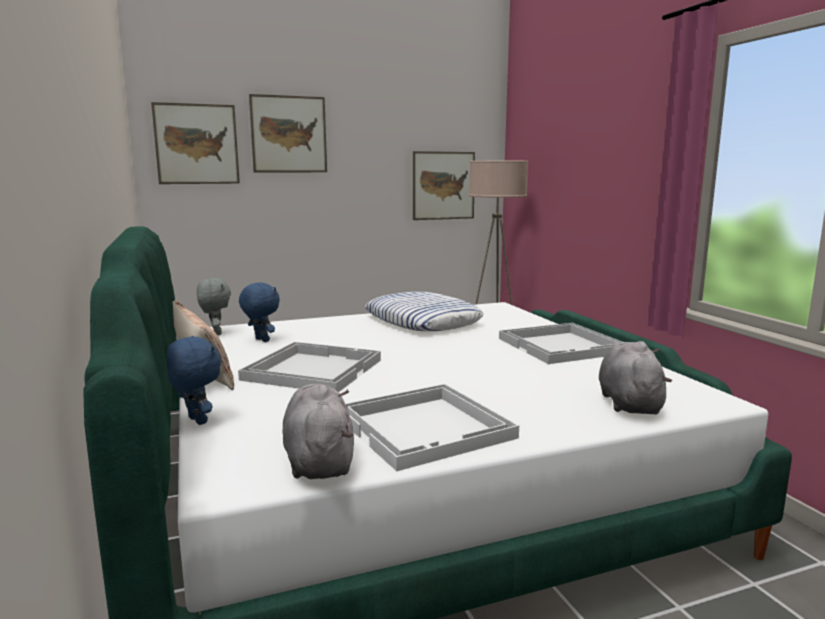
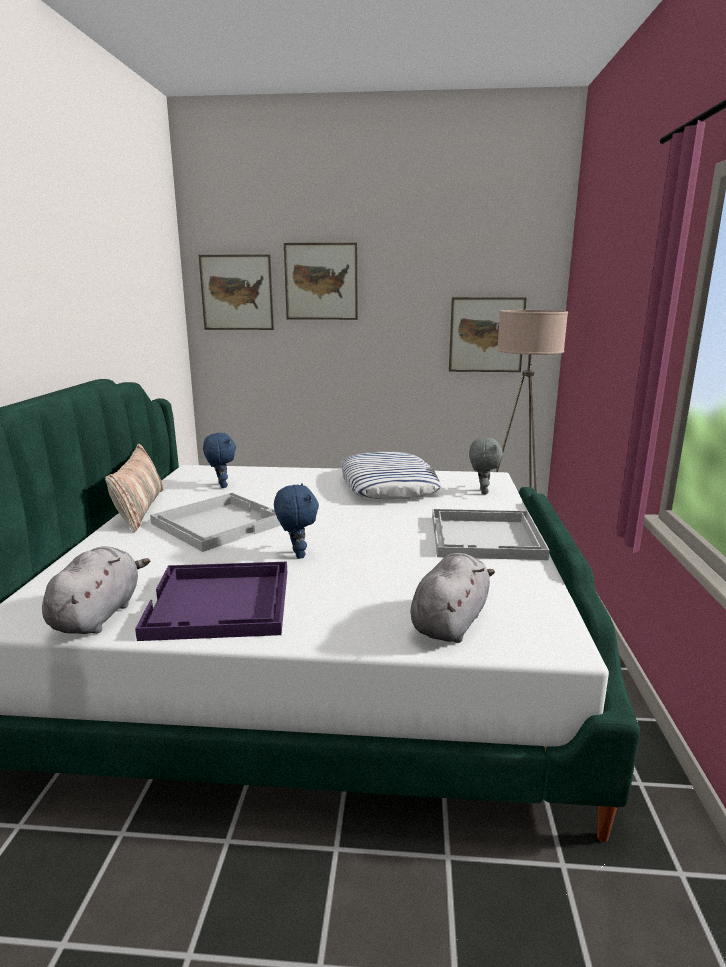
camera: 25 degrees right, 5 degrees up
blue plush toy [167,336,221,425] -> blue plush toy moved to [274,483,319,559]
grey plush toy [197,278,231,335] -> grey plush toy moved to [469,437,503,494]
white tray [345,384,519,471] -> purple tray [135,562,287,641]

